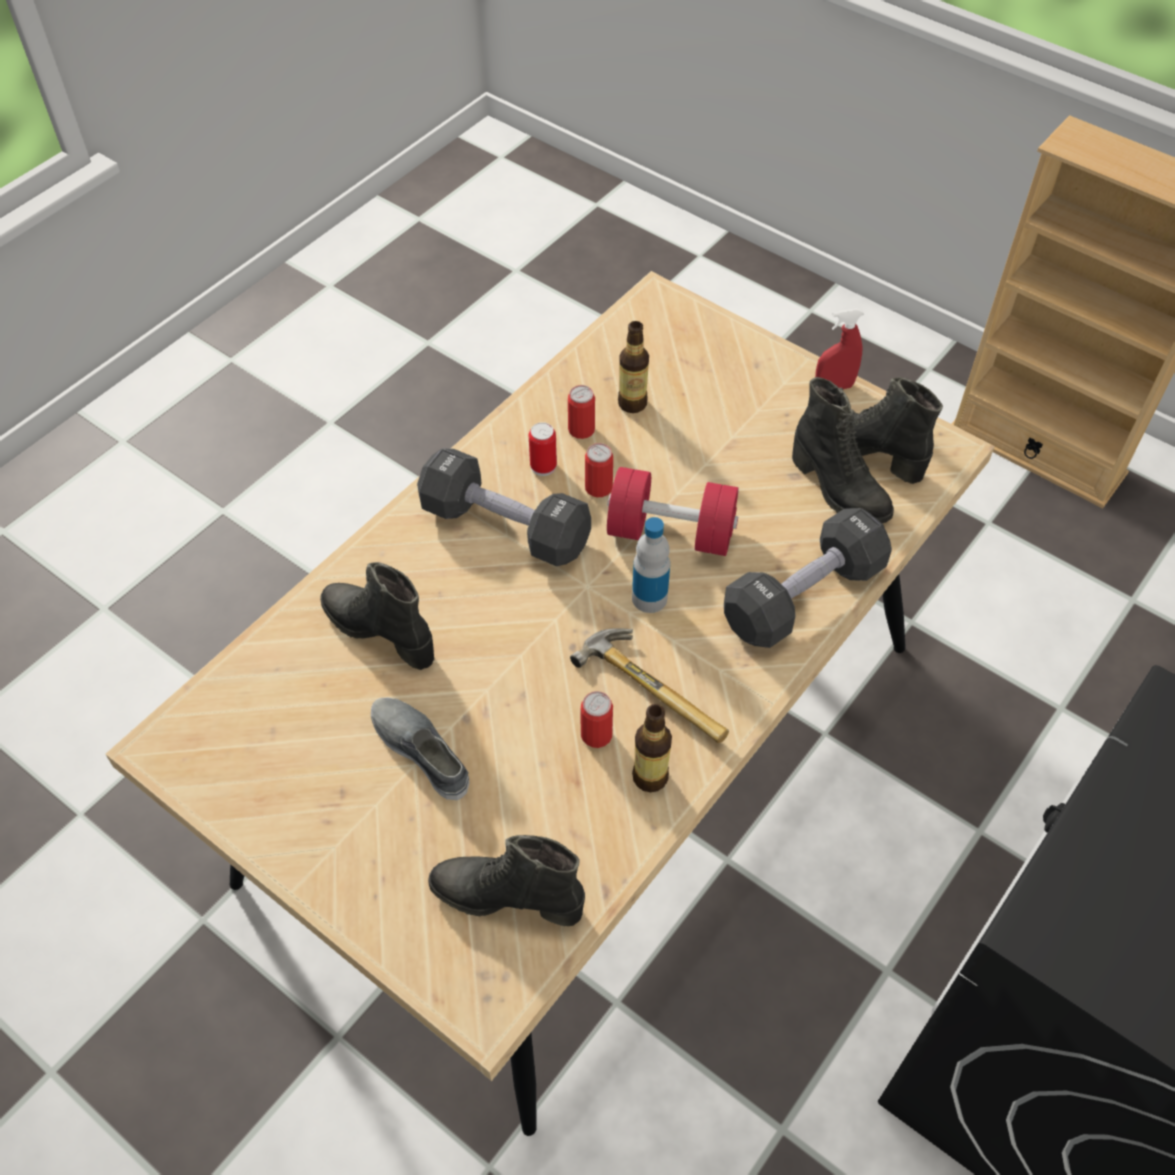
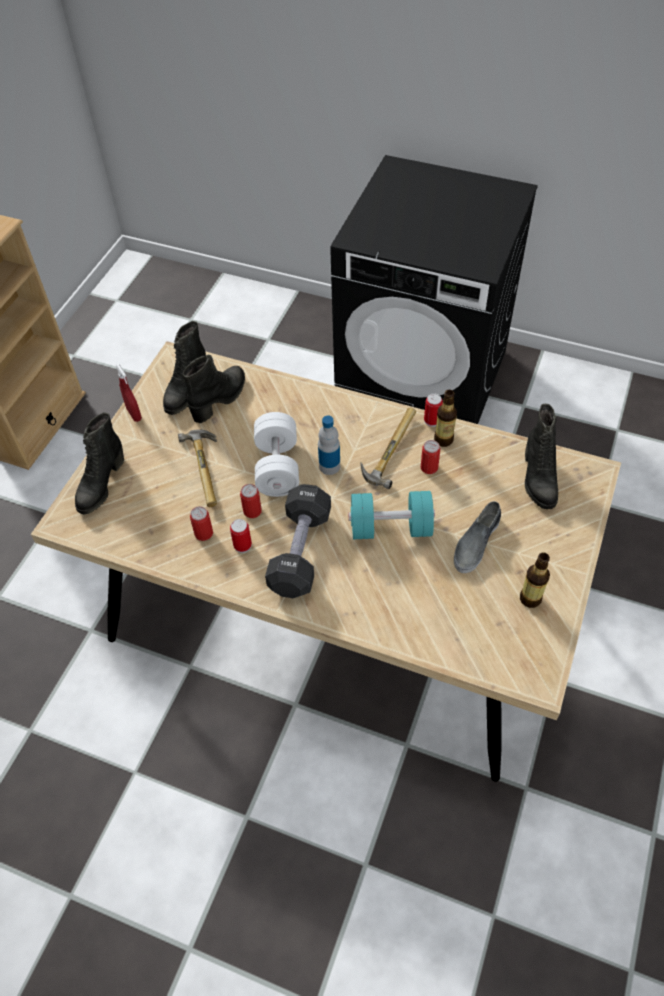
camera: 105 degrees left, 0 degrees up
black boot [320,562,434,670] -> black boot moved to [75,412,124,515]
red dumbbell [607,467,739,556] -> white dumbbell [254,412,299,497]
bottle [618,321,649,413] -> bottle moved to [520,552,550,608]
black dumbbell [724,508,892,648] -> none
none -> hammer [178,429,217,507]
none -> turquoise dumbbell [348,491,435,539]
none -> can [424,393,443,427]

